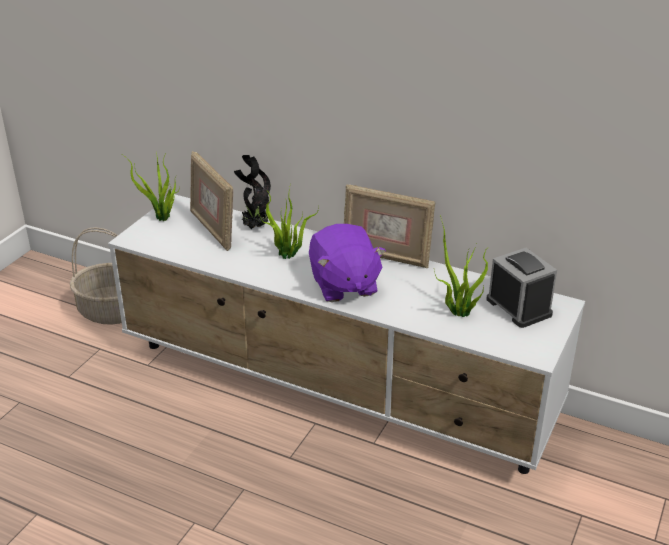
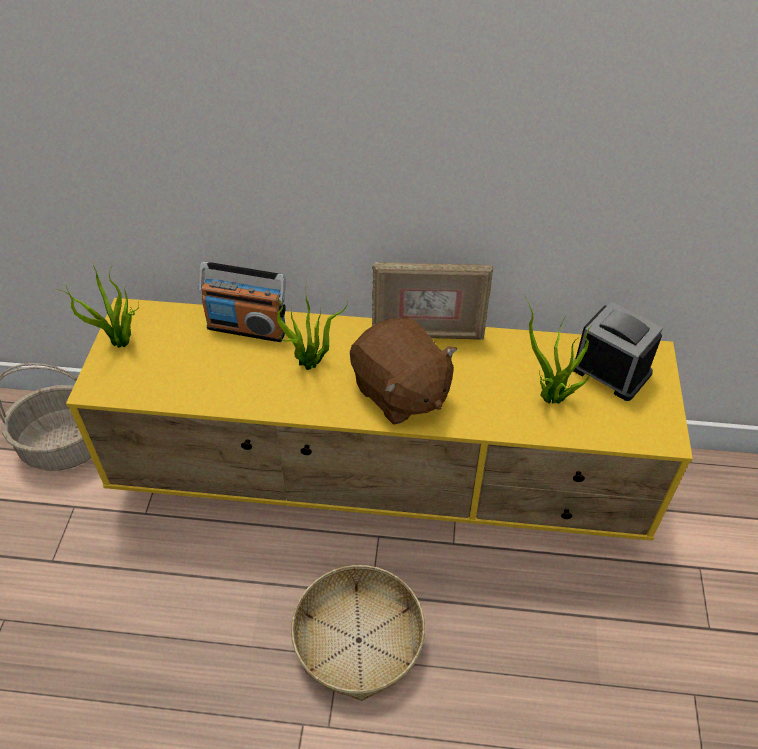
camera: 20 degrees left, 15 degrees up
white tv stand [108,194,585,474] -> yellow tv stand [66,298,693,541]
picture frame [190,151,233,251] -> none
potted plant [234,155,271,229] -> radio [199,262,286,342]
purple plush toy [309,224,386,302] -> brown plush toy [350,318,457,425]
none -> basket [291,565,425,701]

